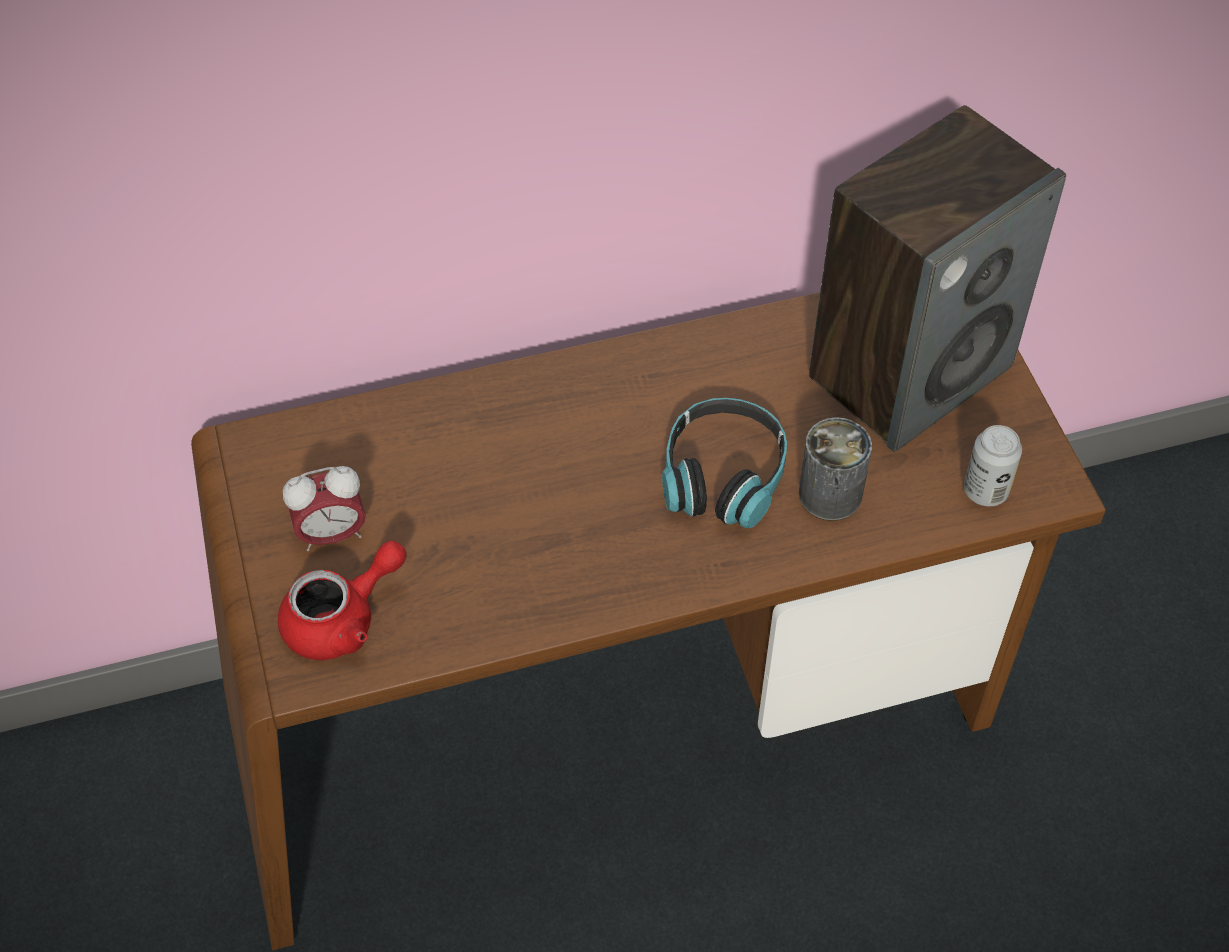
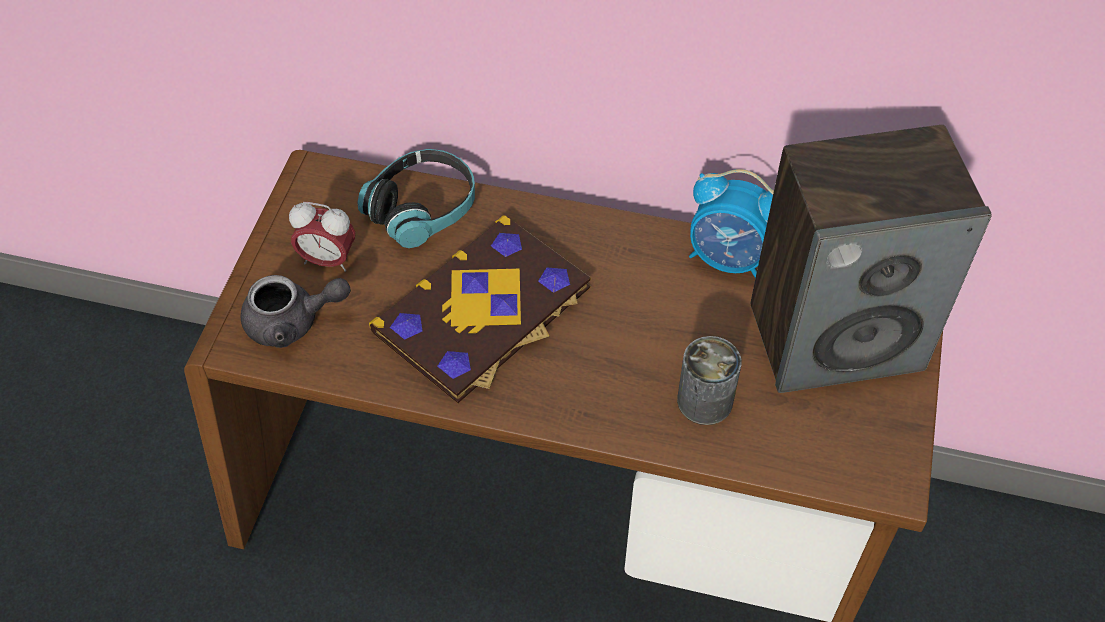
camera: 30 degrees right, 0 degrees up
red teapot [278,541,407,660] -> grey teapot [241,275,351,348]
headphones [662,398,787,528] -> headphones moved to [357,149,475,248]
can [964,425,1022,506] -> none
none -> book [369,215,591,403]
none -> alarm clock [689,169,774,278]

